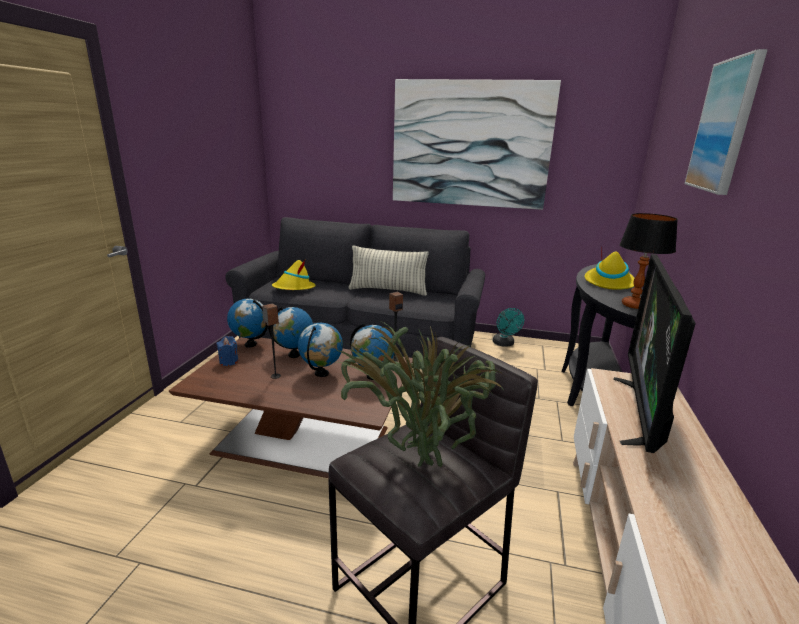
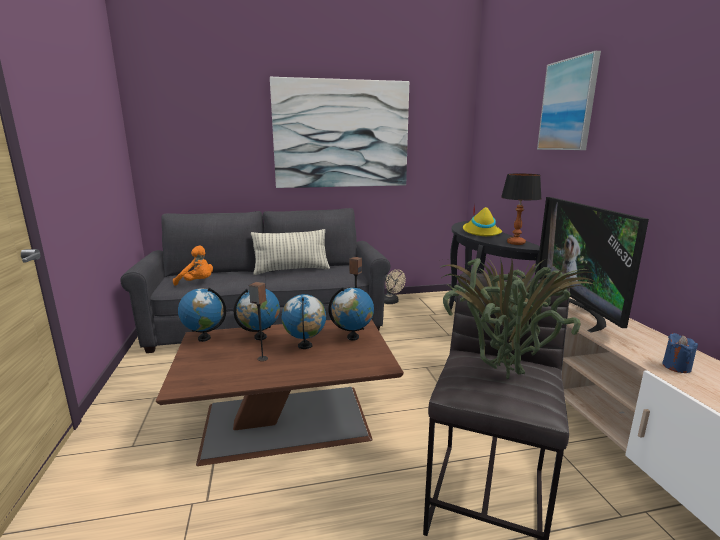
camera: 25 degrees left, 5 degrees down
blue candle [216,336,239,366] -> blue candle moved to [662,333,698,373]
yellow hat [272,260,316,290] -> orange plush toy [173,246,213,286]
turquoise fan [493,308,524,347] -> beige fan [384,269,406,304]

